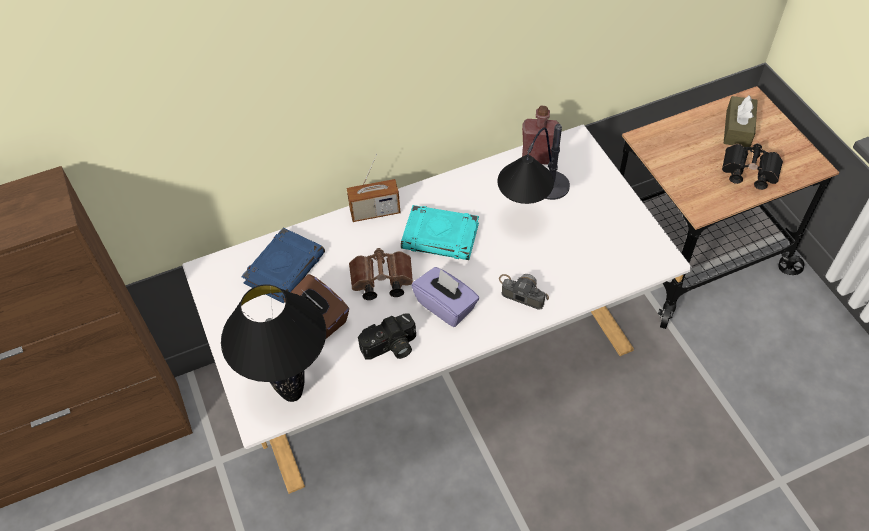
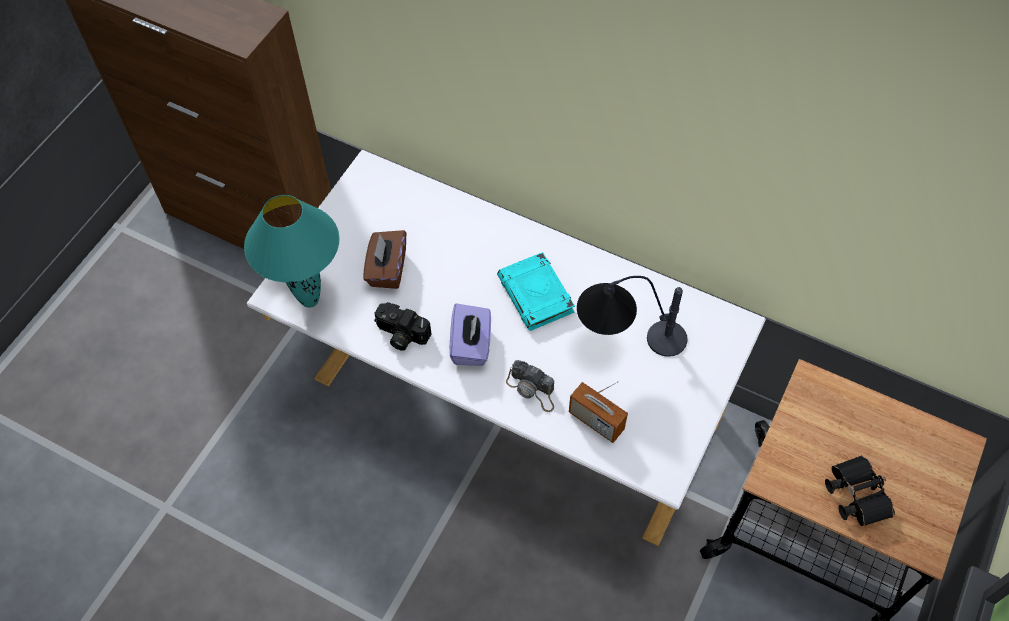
camera: 50 degrees right, 5 degrees up
black table lamp [221,284,326,402] -> turquoise table lamp [244,195,339,308]
blue book [241,228,325,303] -> none
radio [346,154,401,222] -> radio moved to [569,381,628,443]
brown binoculars [349,248,413,300] -> none
camera [499,274,549,310] -> camera turned 135 degrees clockwise [506,360,554,412]
red bottle [522,106,559,165] -> none
brown tissue box [723,96,758,147] -> none

